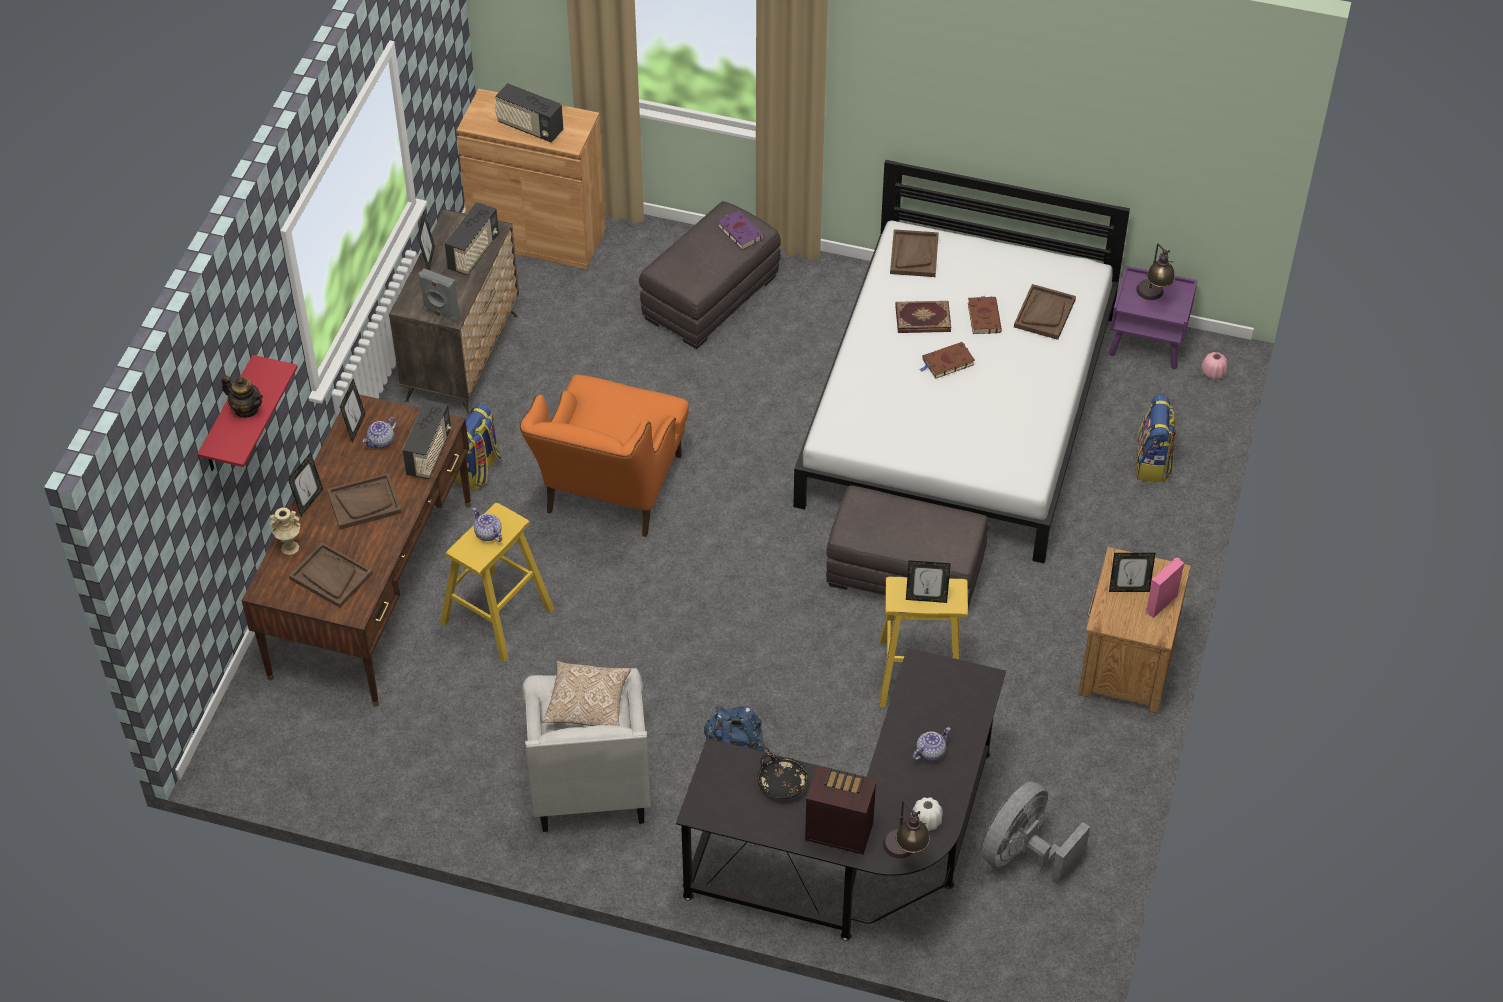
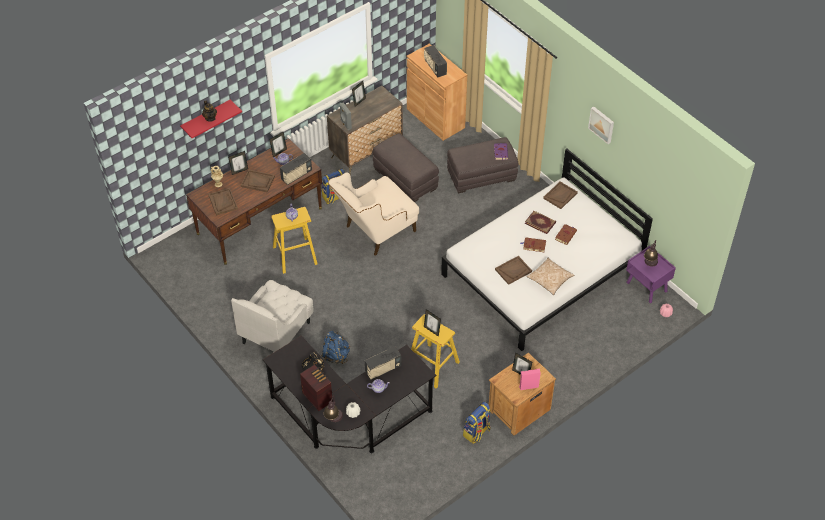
camera: 35 degrees right, 0 degrees up
radio [445,202,499,275] -> radio moved to [365,347,401,380]
orange armchair [520,375,689,537] -> beige armchair [328,172,419,256]
pillow [542,661,631,726] -> pillow moved to [527,258,574,295]
grey ottoman [826,485,988,609] -> grey ottoman moved to [372,133,439,202]
grey fan [982,782,1090,884] -> none
brown tray [1014,284,1076,340] -> brown tray moved to [495,256,532,285]
backpack [1136,395,1176,482] -> backpack moved to [463,402,491,444]
none -> picture [588,106,614,144]

